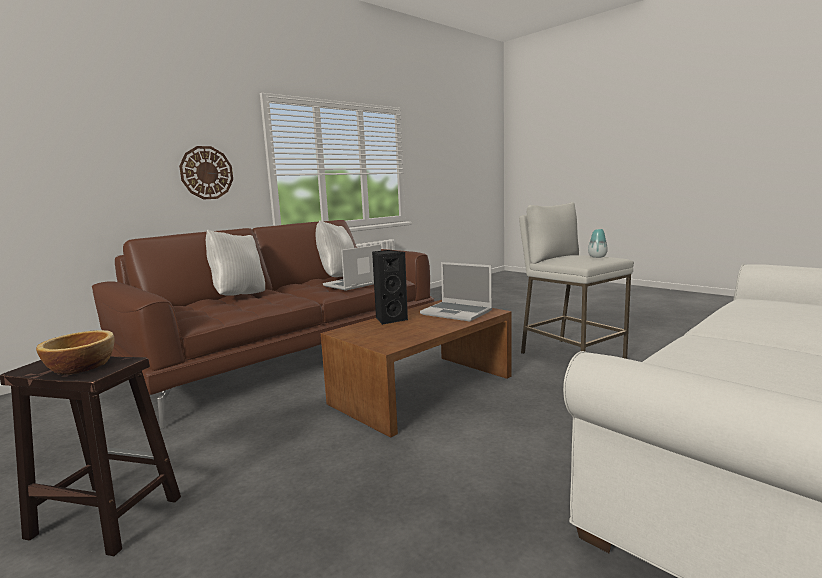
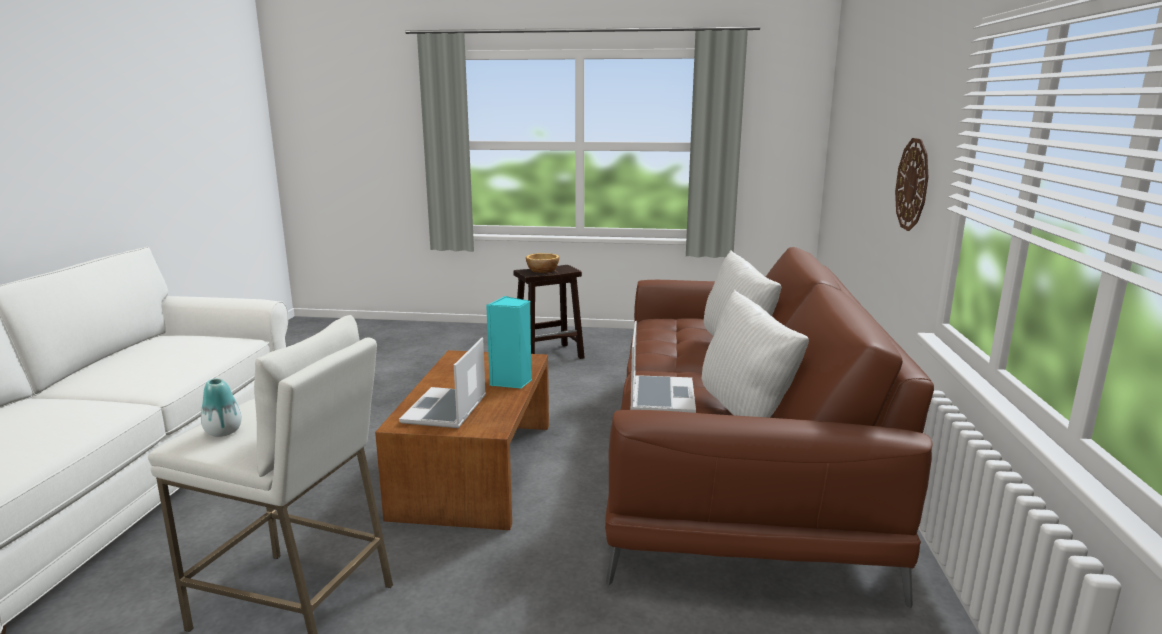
camera: 140 degrees right, 5 degrees up
black speaker [372,250,408,325] -> turquoise speaker [486,296,532,389]
laptop [420,262,492,321] -> laptop turned 75 degrees counterclockwise [399,338,486,428]

